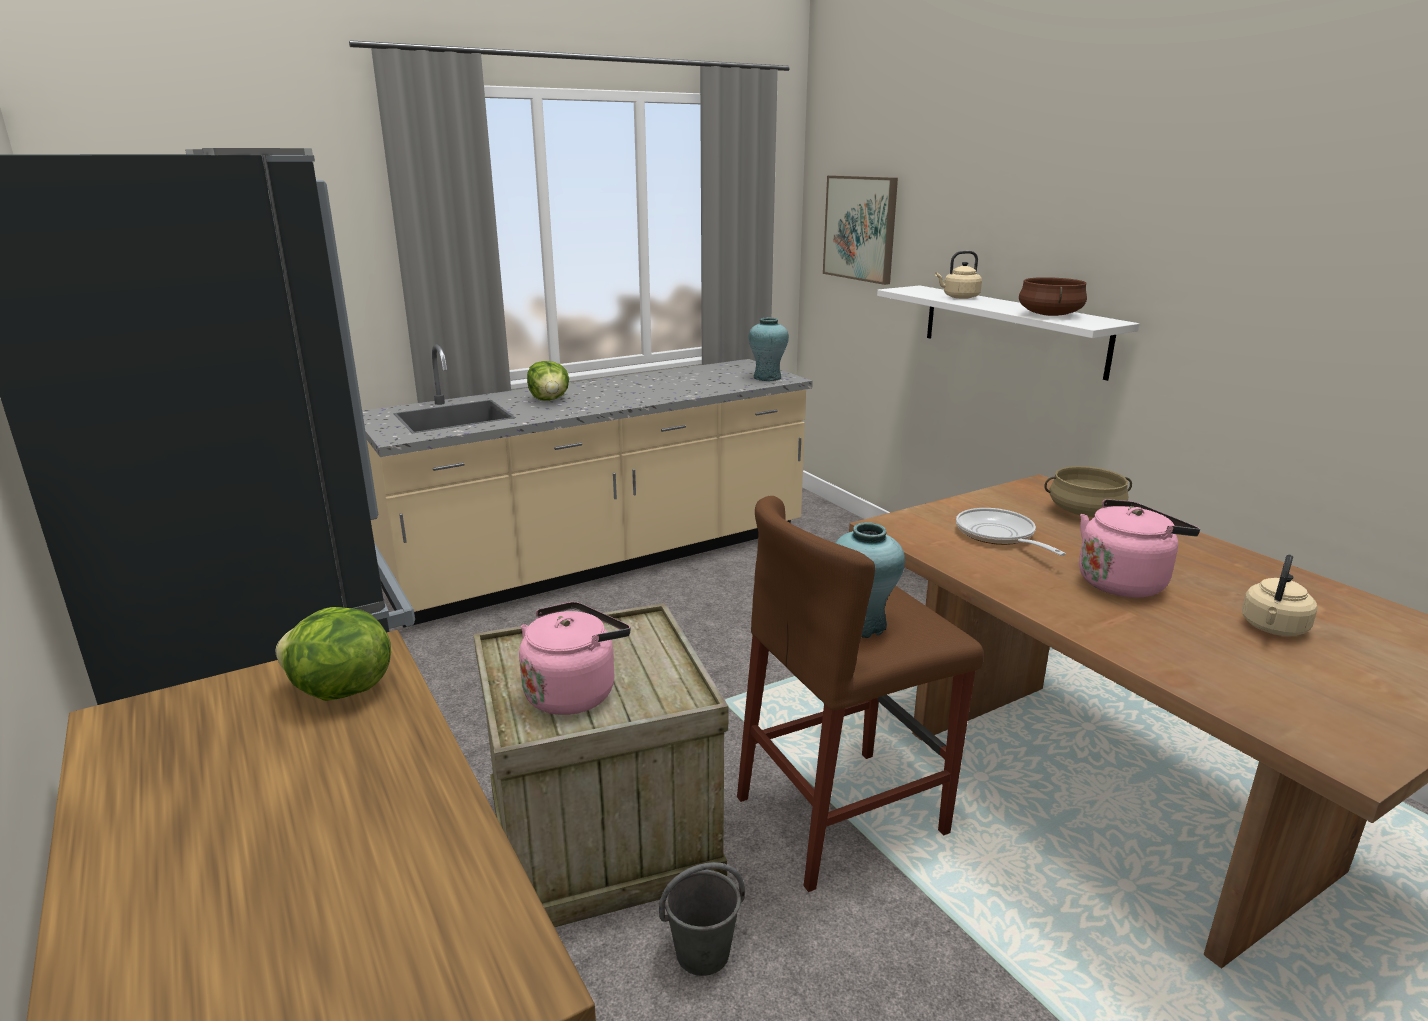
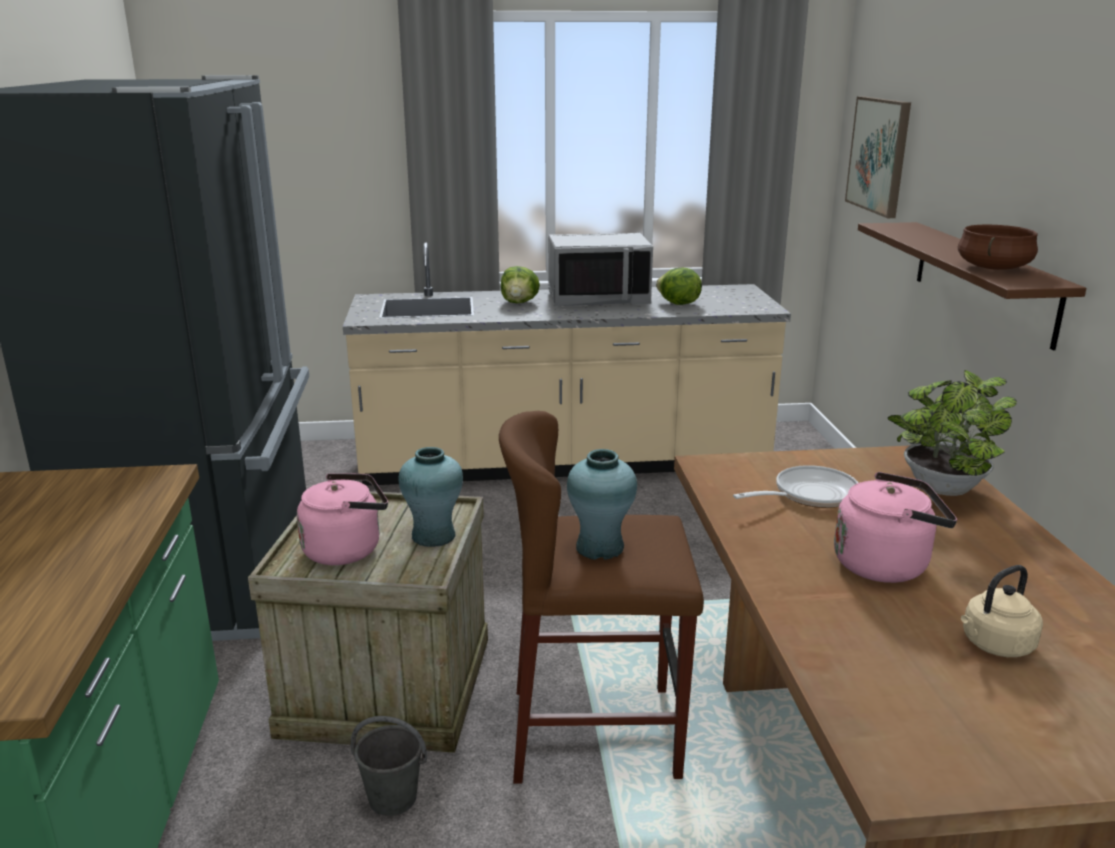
camera: 25 degrees right, 0 degrees up
lettuce [275,607,391,701] -> lettuce moved to [656,268,702,305]
turquoise vase [748,317,789,381] -> turquoise vase moved to [398,447,463,547]
white shelf [877,285,1139,381] -> brown shelf [858,222,1086,350]
beige kettle [935,251,982,299] -> none
frying pan [956,508,1066,556] -> frying pan turned 60 degrees clockwise [733,465,858,508]
beige cooking pot [1044,466,1132,517] -> potted plant [888,370,1017,496]
none -> grey microwave [548,233,653,306]

